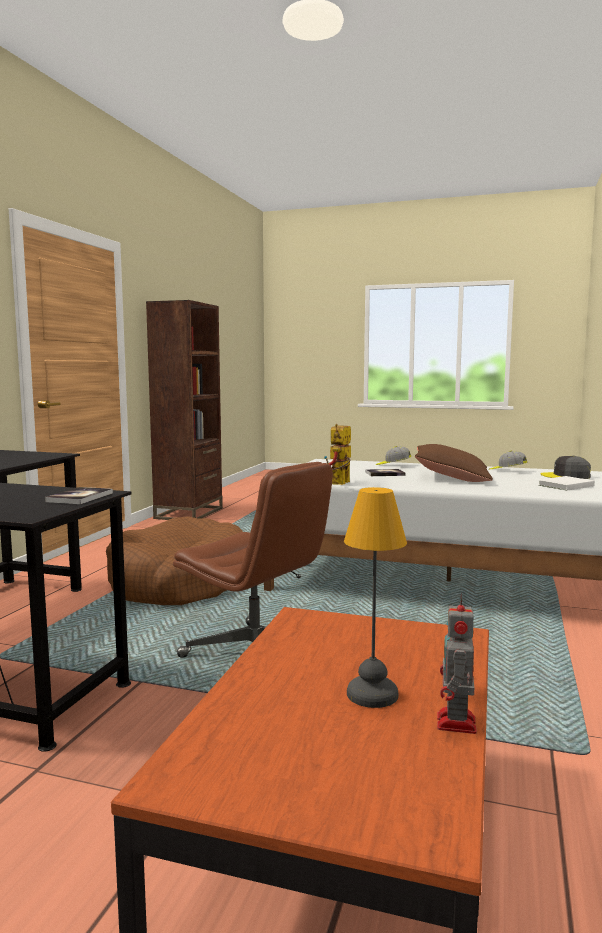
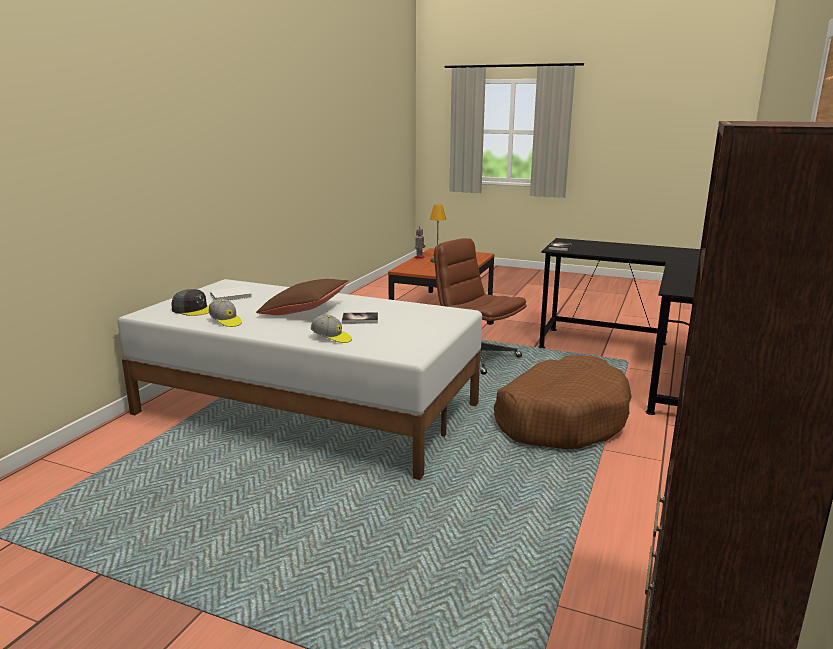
camera: 175 degrees left, 10 degrees up
toy robot [324,424,351,485] -> none

